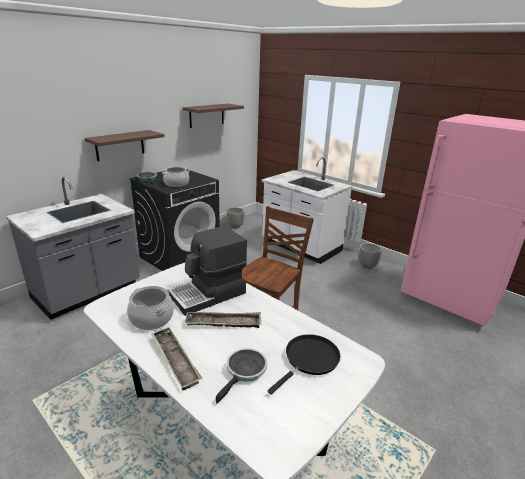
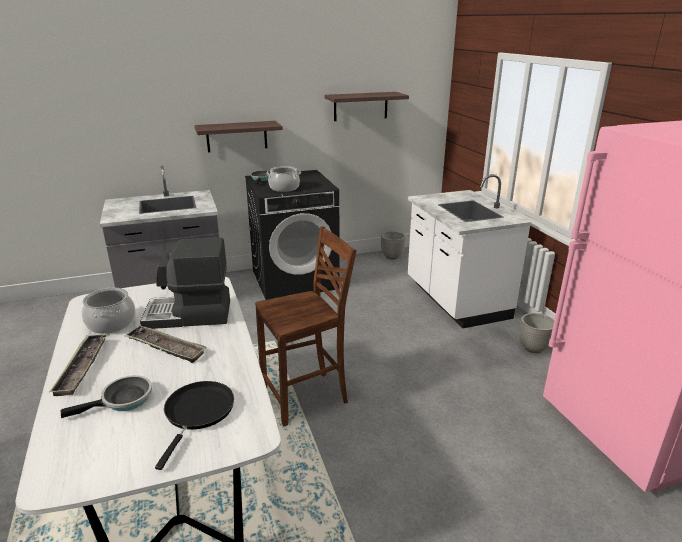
camera: 30 degrees right, 0 degrees up
black frying pan [268,334,341,395] -> black frying pan turned 60 degrees counterclockwise [155,381,234,470]

